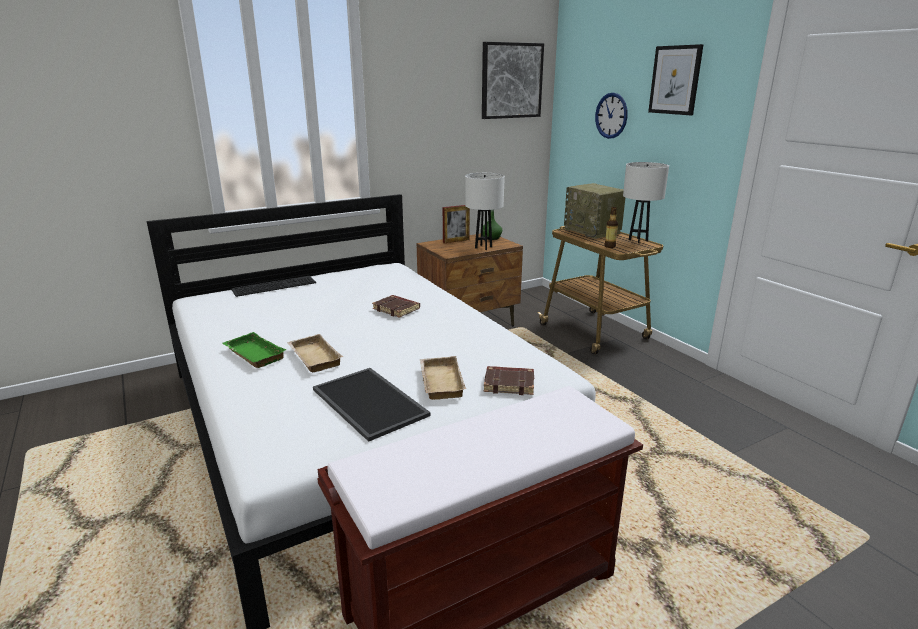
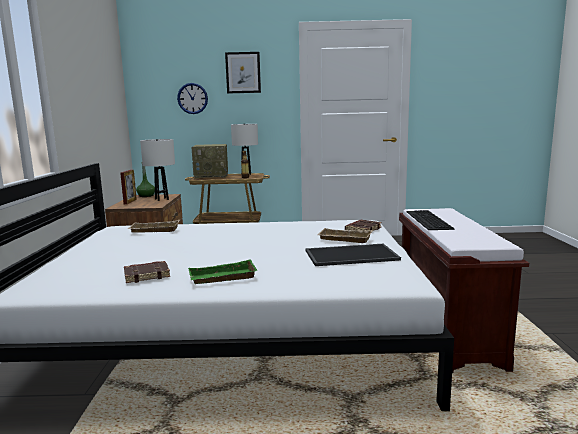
camera: 60 degrees left, 10 degrees down
keyboard [231,276,316,297] -> keyboard moved to [407,210,455,230]
beige tray [287,334,343,372] -> beige tray moved to [128,220,180,233]
brown book [372,295,420,318] -> brown book moved to [124,261,170,283]
picture [482,42,544,119] -> none

